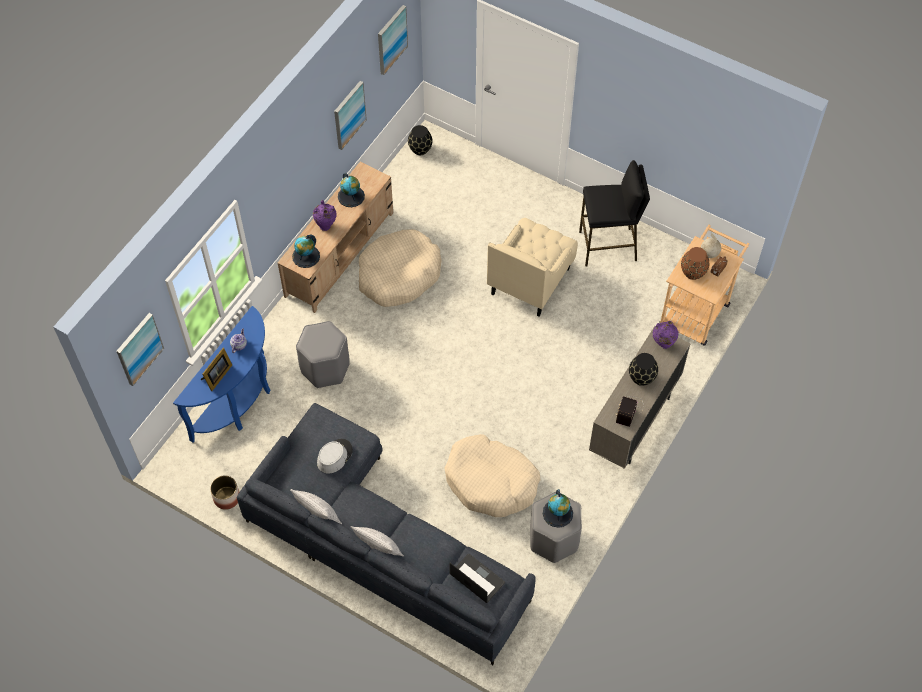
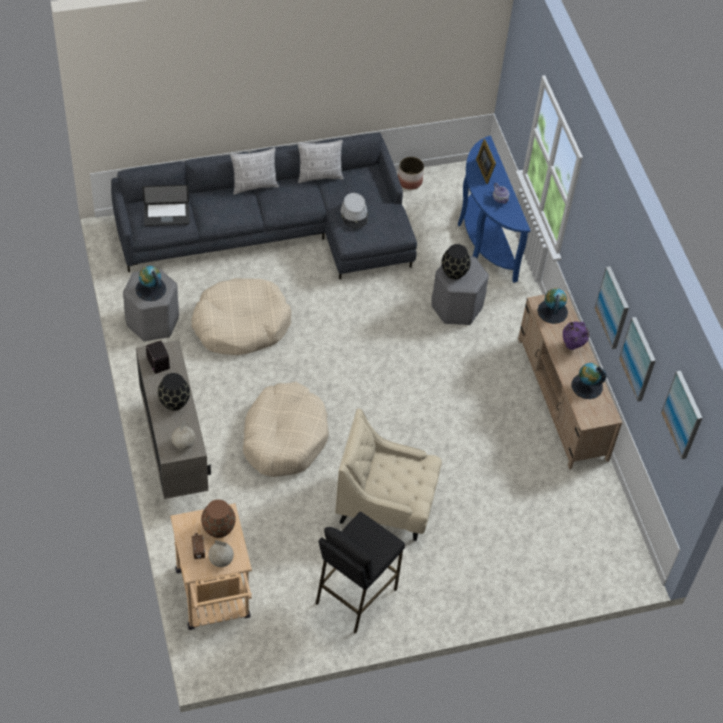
camera: 130 degrees right, 5 degrees down
picture [116,313,164,386] -> picture moved to [594,266,629,349]
beige dog bed [359,229,442,307] -> beige dog bed moved to [243,382,329,477]
black vase [408,125,433,155] -> black vase moved to [441,244,471,280]
beige armchair [487,218,578,317] -> beige armchair turned 60 degrees counterclockwise [335,408,442,541]
purple vase [653,321,678,349] -> globe [172,420,196,450]

